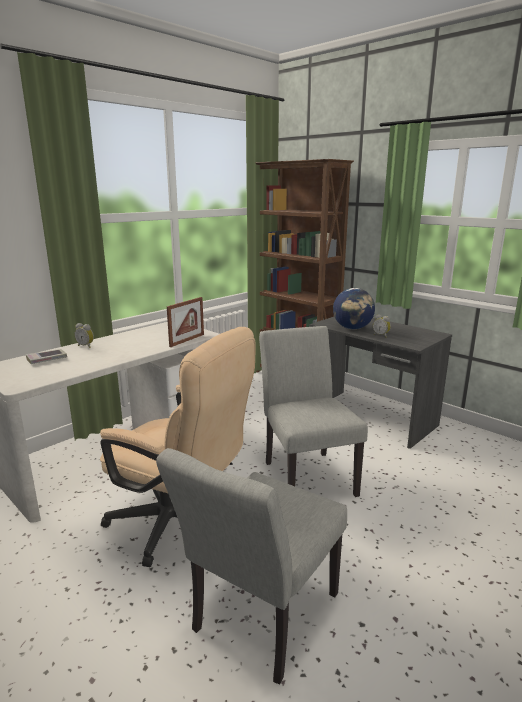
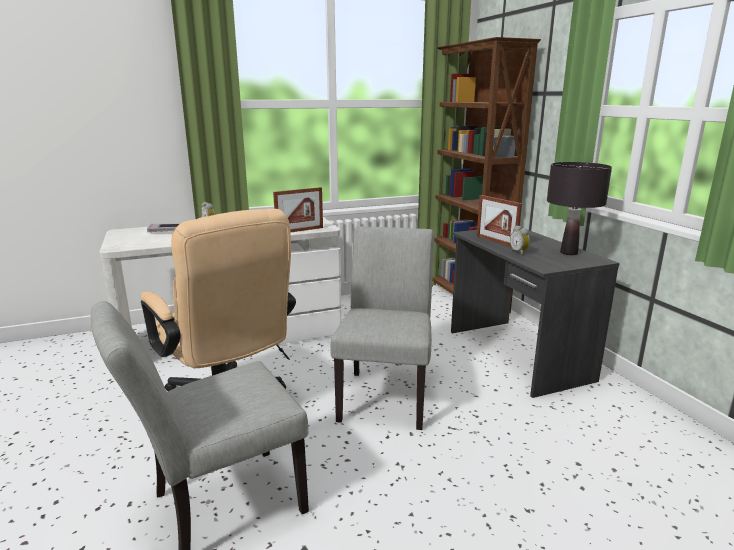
camera: 25 degrees right, 0 degrees up
globe [333,288,375,329] -> picture frame [477,195,522,246]
none -> black table lamp [547,162,612,255]

